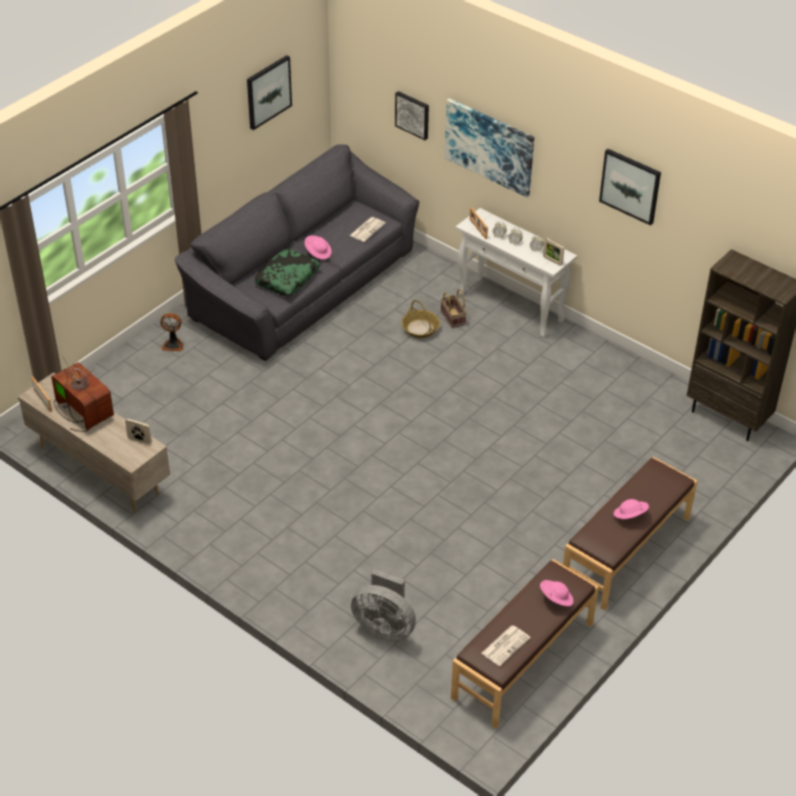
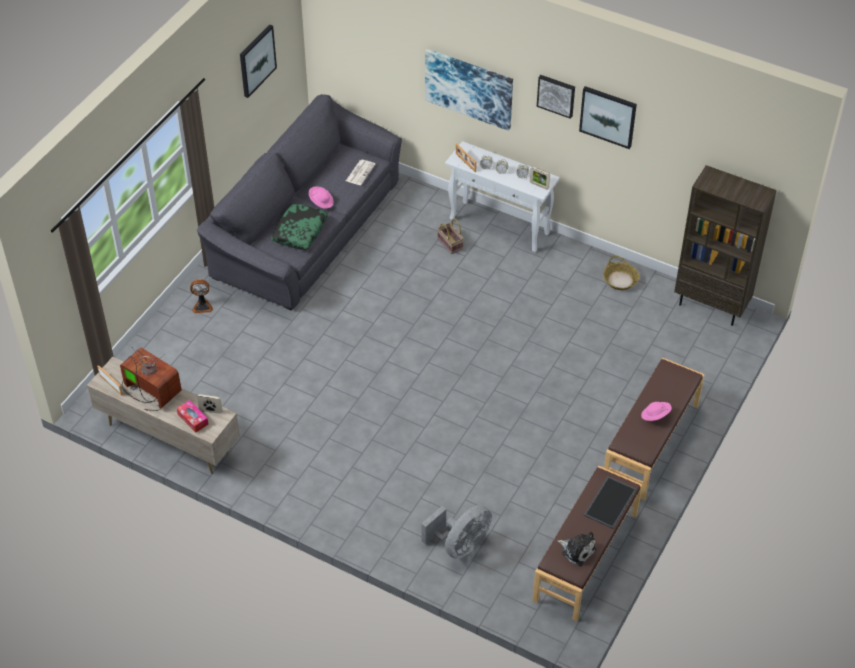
camera: 10 degrees left, 5 degrees up
grey fan [351,569,416,640] -> grey fan turned 60 degrees counterclockwise [421,505,492,559]
picture [395,91,429,140] -> picture moved to [537,75,575,119]
basket [401,300,440,338] -> basket moved to [603,256,639,290]
newspaper [481,626,531,666] -> plush toy [557,531,596,566]
pink hat [540,580,573,606] -> tray [584,476,637,529]
none -> tissue box [177,400,209,433]

